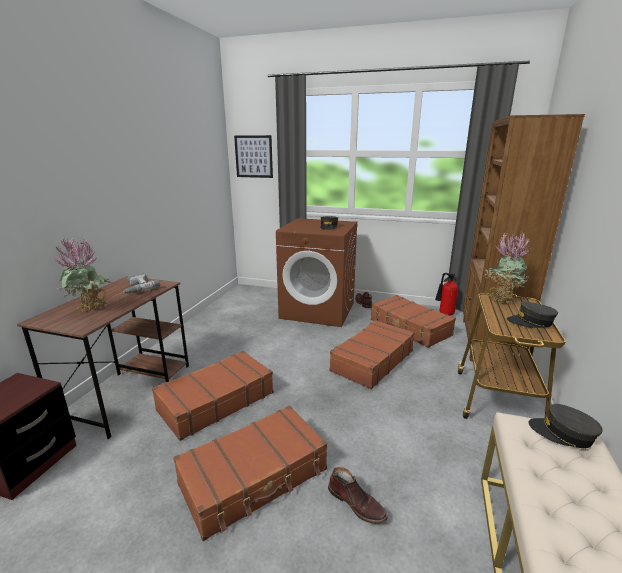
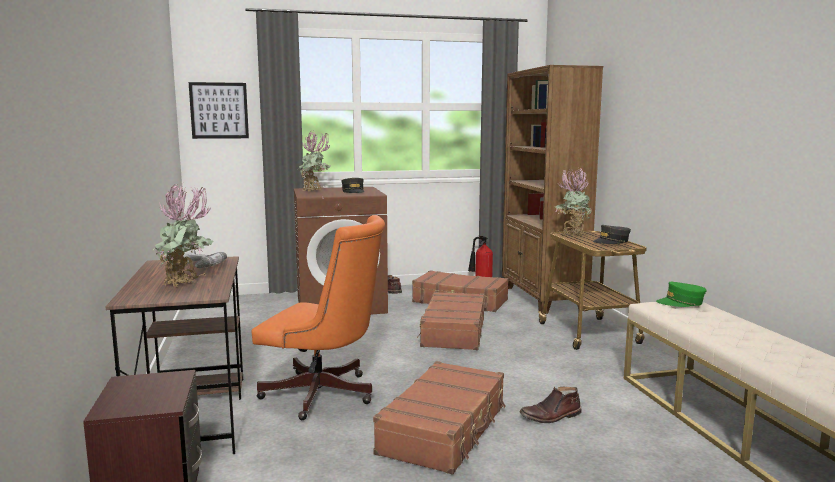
camera: 30 degrees left, 10 degrees down
brown suitcase [152,351,274,441] -> orange office chair [252,215,385,420]
brown boot [328,467,388,524] -> brown boot turned 150 degrees clockwise [519,387,582,423]
grey cap [529,404,603,448] -> green cap [656,282,707,307]
none -> potted plant [297,130,331,192]

